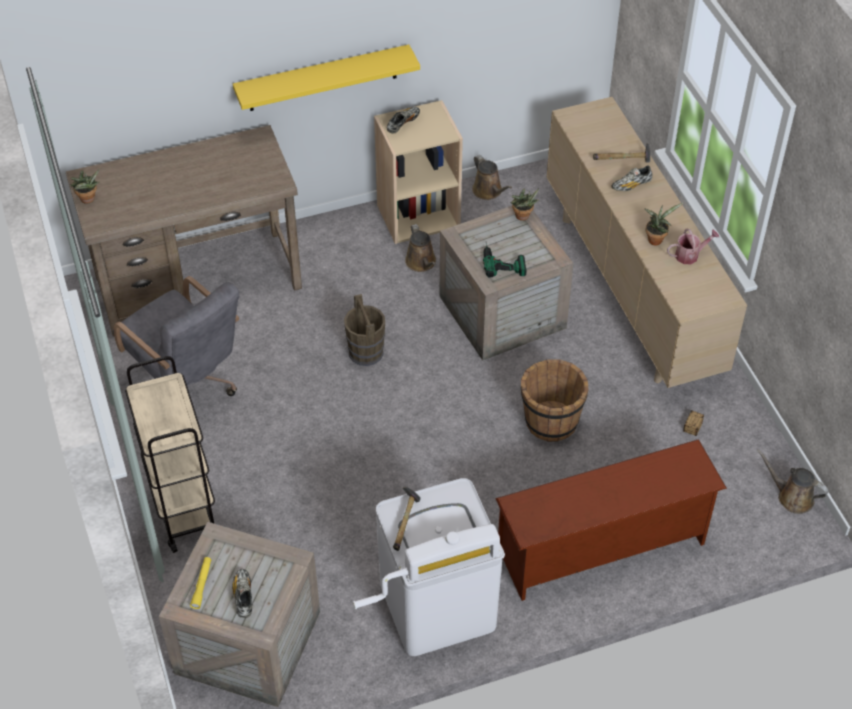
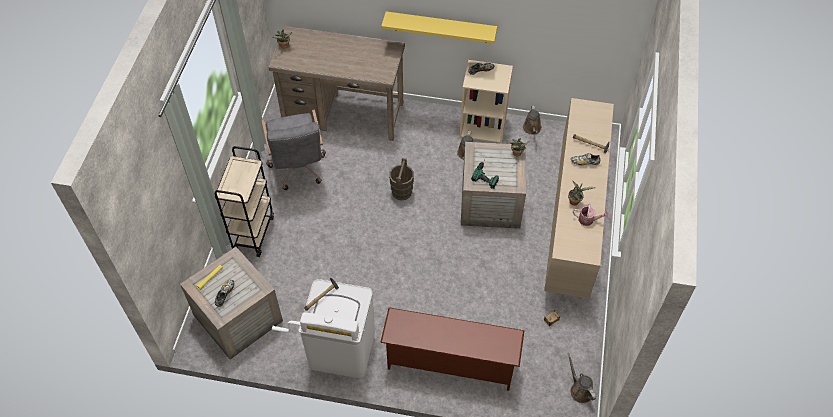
camera: 30 degrees right, 5 degrees up
brown bucket [521,359,589,442] -> none

